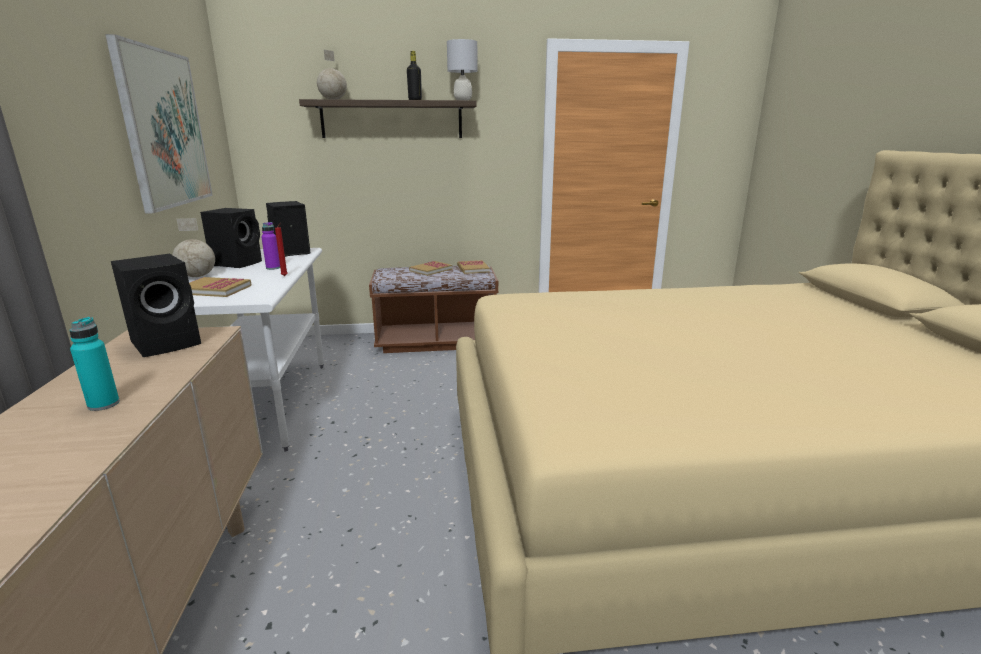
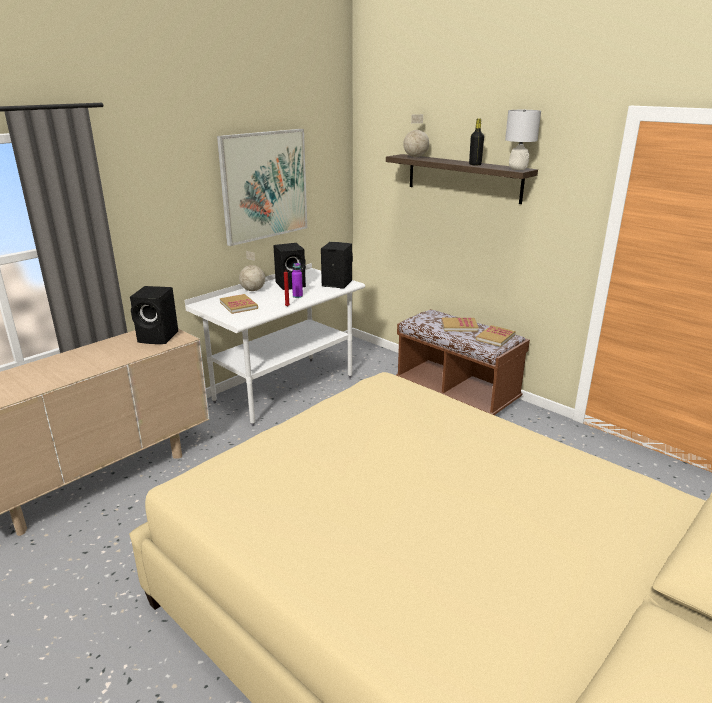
camera: 50 degrees right, 5 degrees up
turquoise bottle [70,317,120,411] -> none

